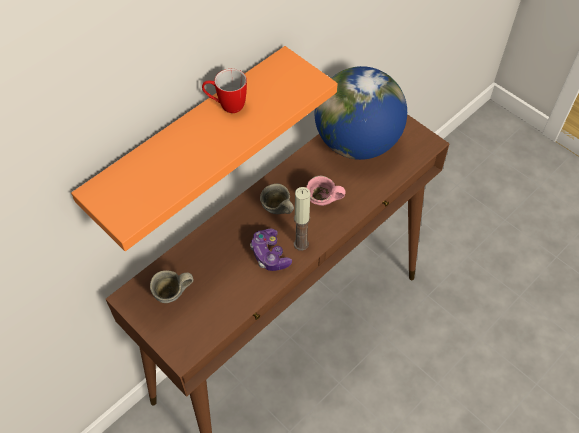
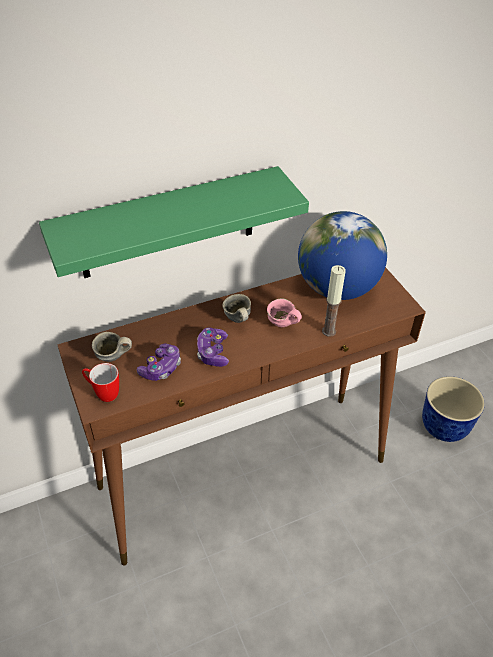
camera: 20 degrees right, 10 degrees down
orange shelf [71,46,338,251] -> green shelf [39,166,309,278]
mug [202,69,247,113] -> mug moved to [82,363,119,402]
candle [294,187,310,251] -> candle moved to [322,265,346,337]
none -> game controller [137,343,181,381]
none -> planter [422,376,485,442]

